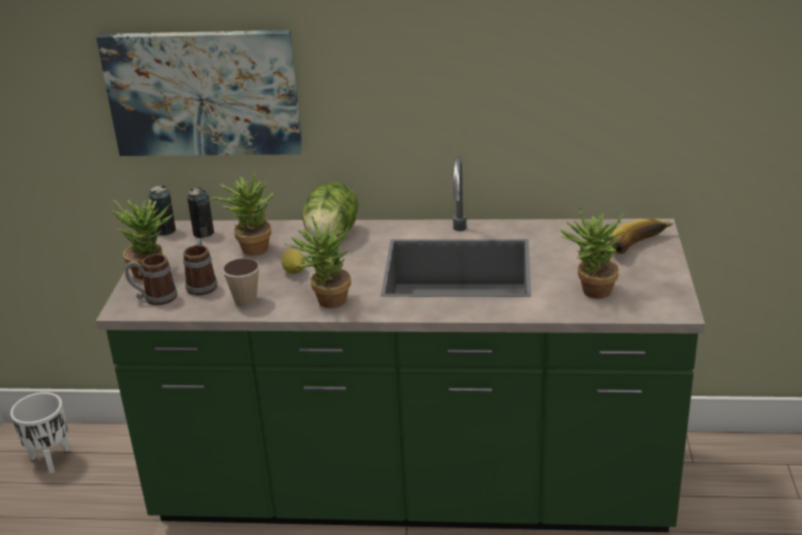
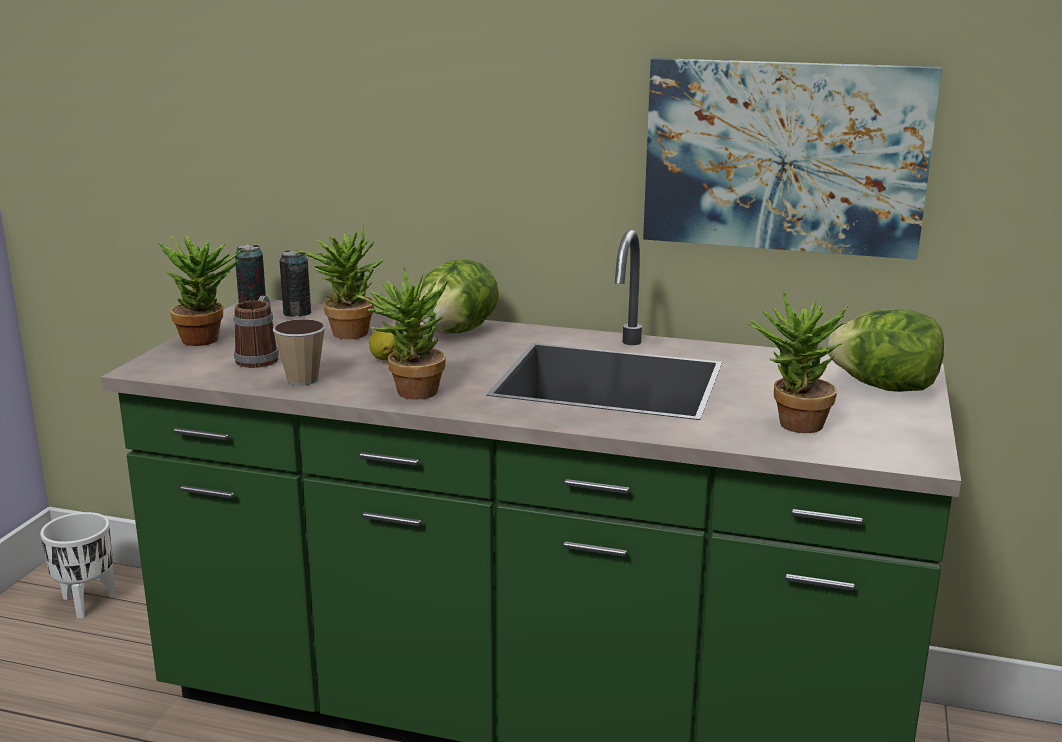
camera: 10 degrees right, 10 degrees down
picture [96,30,303,156] -> picture moved to [643,58,942,260]
mug [125,254,177,305] -> none
banana [610,219,674,254] -> lettuce [827,309,944,392]

